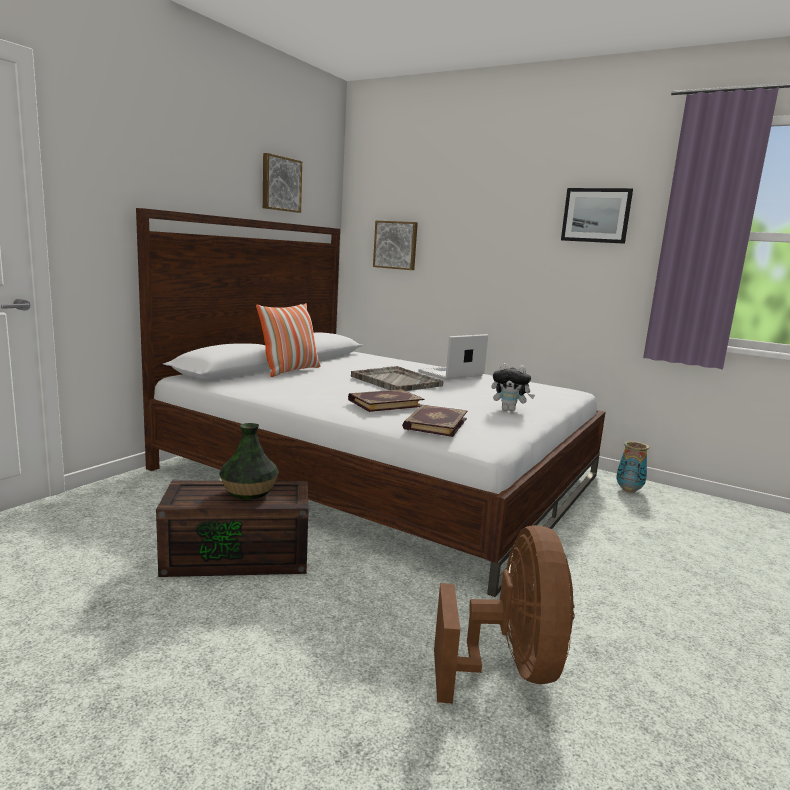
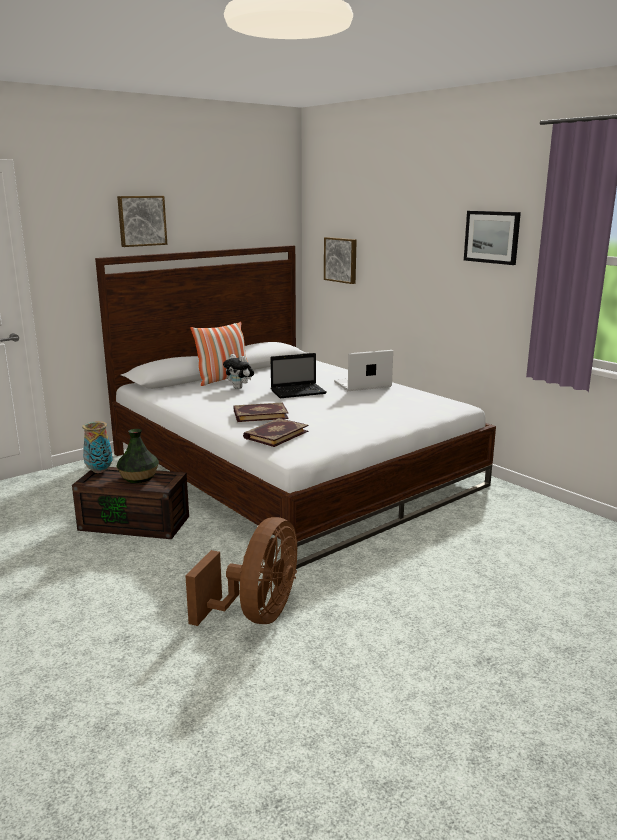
camera: 20 degrees right, 5 degrees up
picture [263,153,302,213] -> picture moved to [117,196,167,247]
grey tray [351,366,444,391] -> laptop [270,353,327,398]
plush toy [491,363,535,412] -> plush toy moved to [223,354,254,389]
vase [616,441,649,493] -> vase moved to [82,421,113,473]

